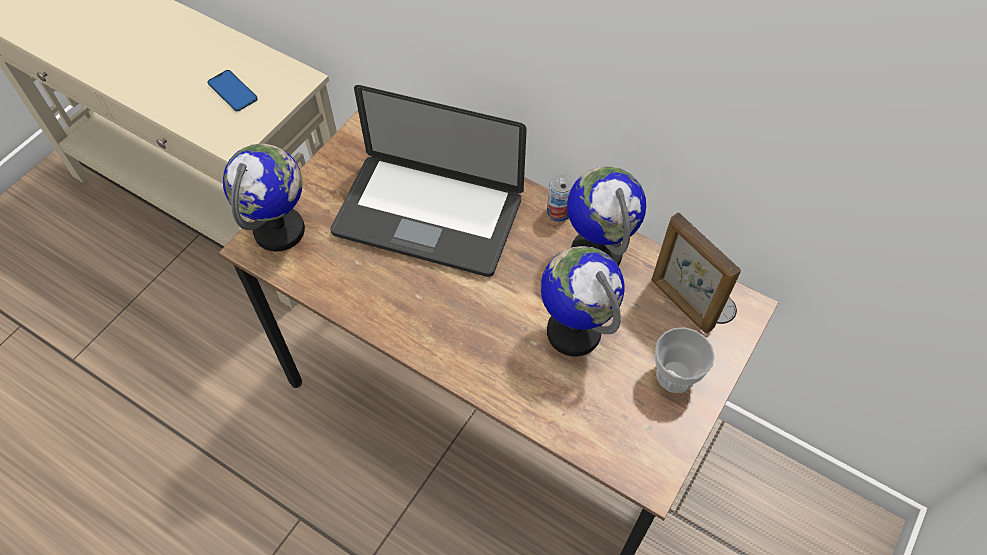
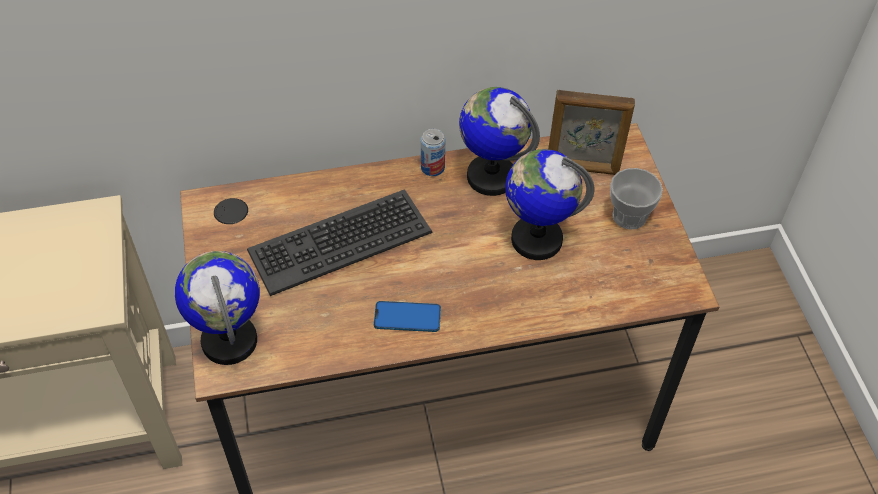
camera: 45 degrees left, 5 degrees down
phone [207,70,258,112] -> phone moved to [374,301,441,332]
laptop [330,85,527,277] -> keyboard [247,189,432,296]

